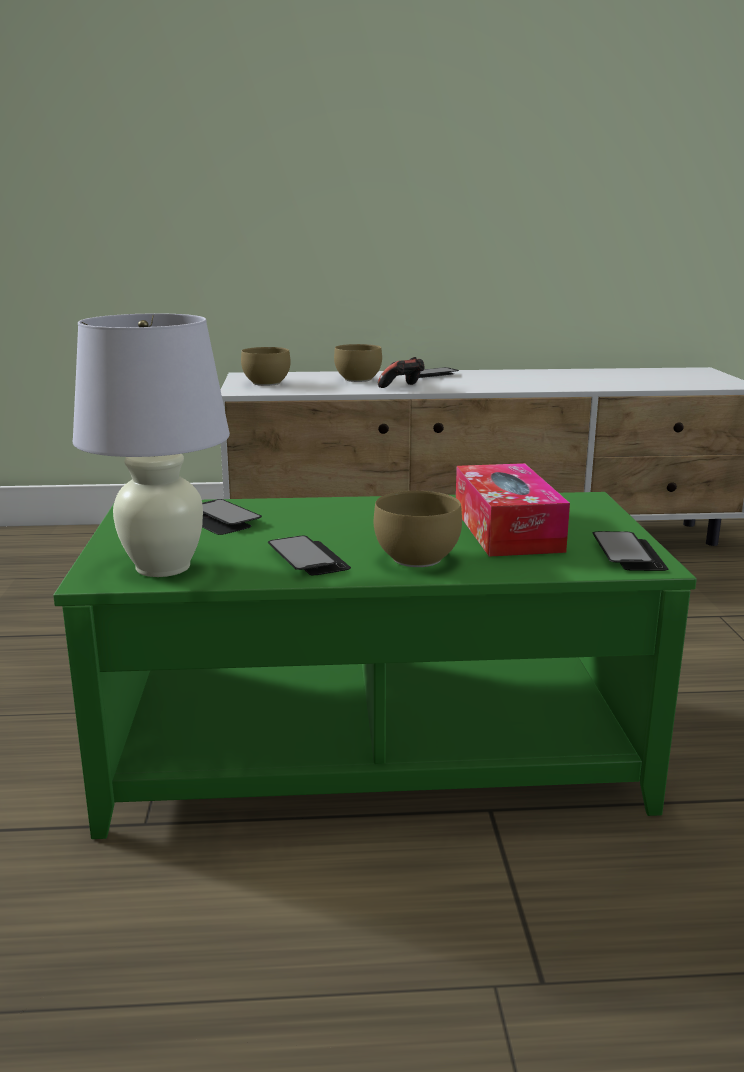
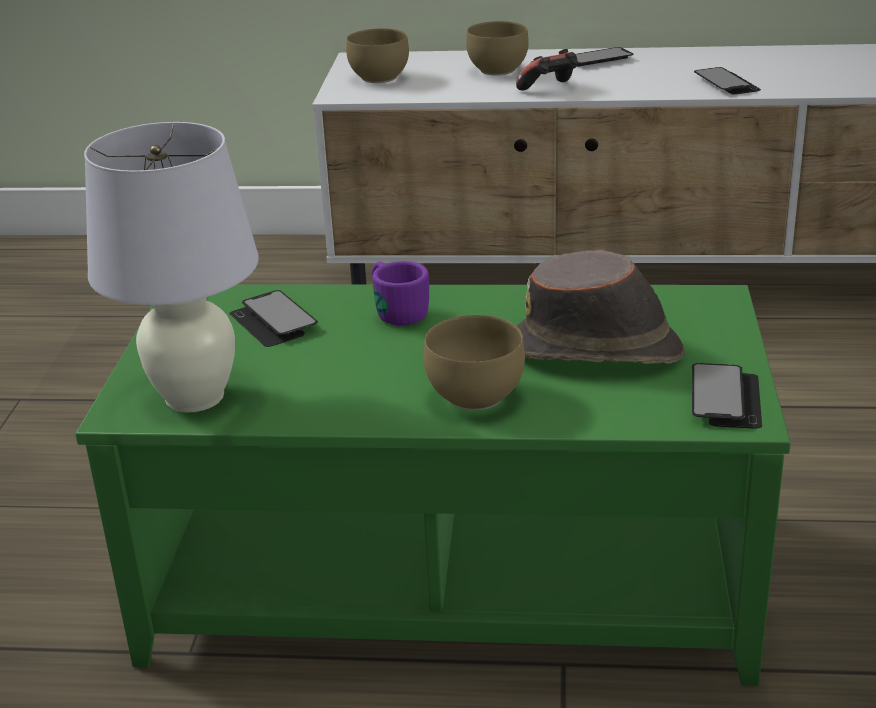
camera: 10 degrees right, 10 degrees up
phone [268,536,351,575] -> phone moved to [694,67,761,94]
tissue box [456,463,570,557] -> brown hat [517,250,685,364]
none -> purple mug [372,261,429,325]

